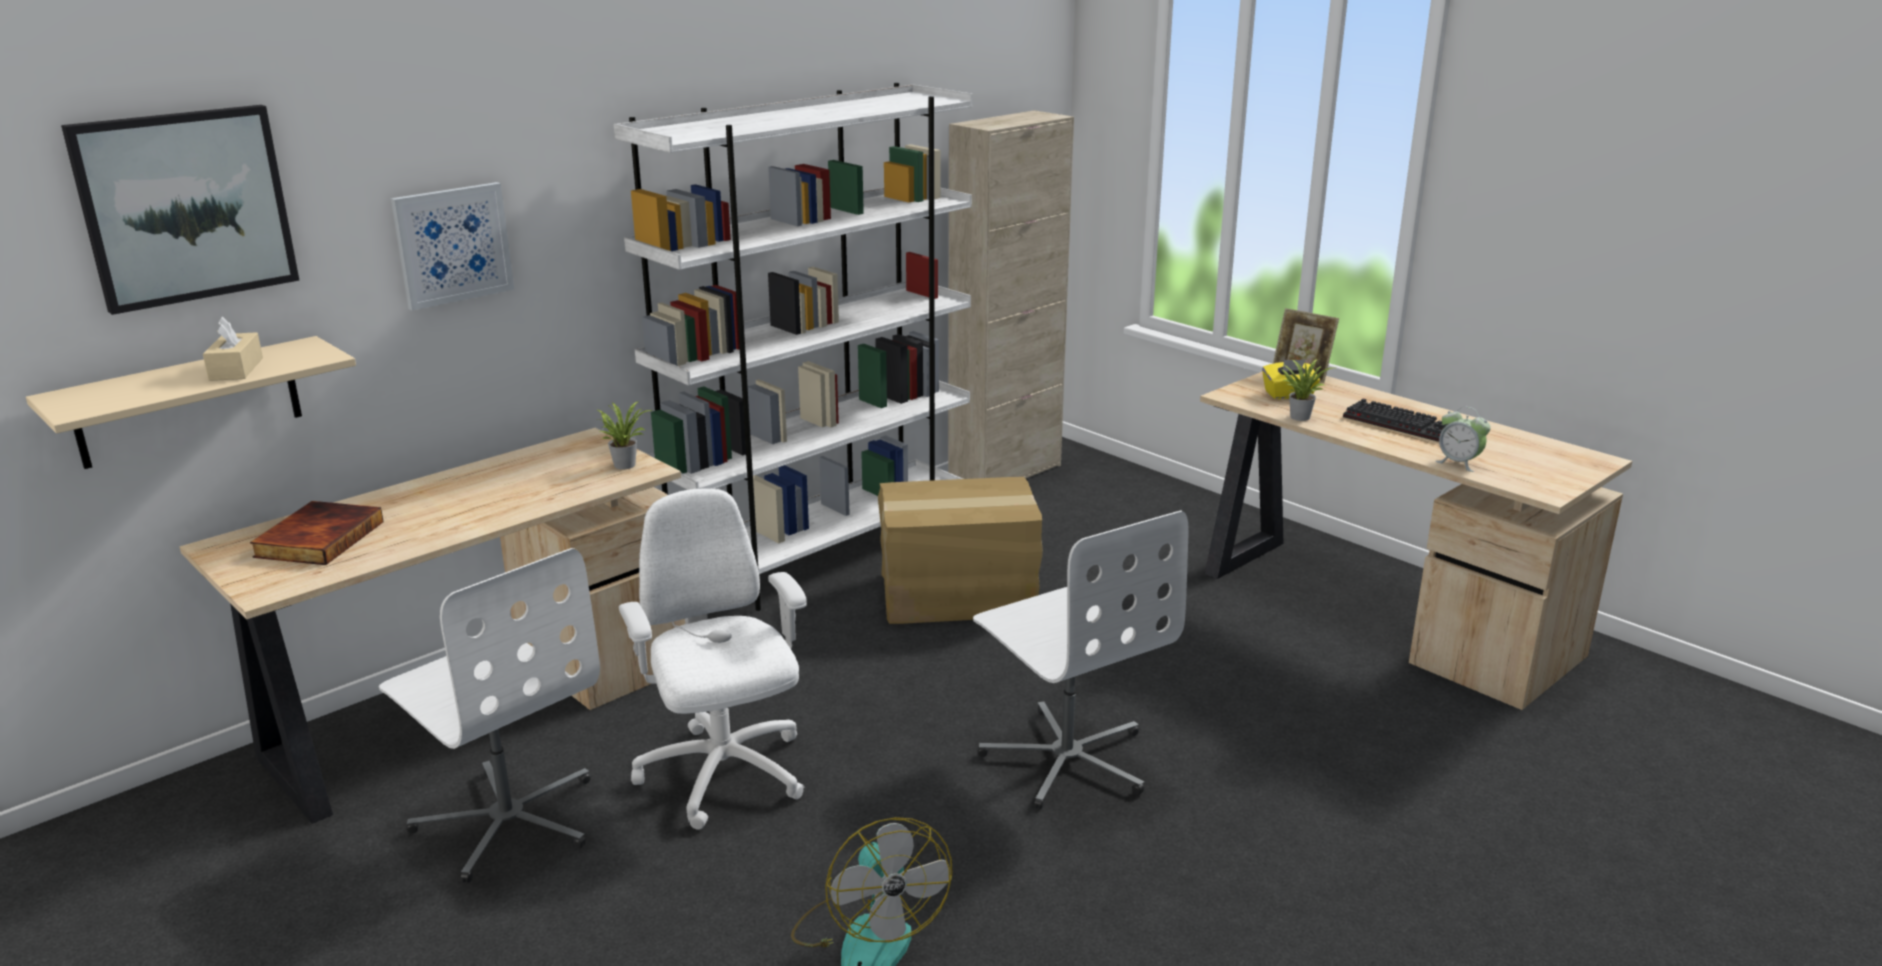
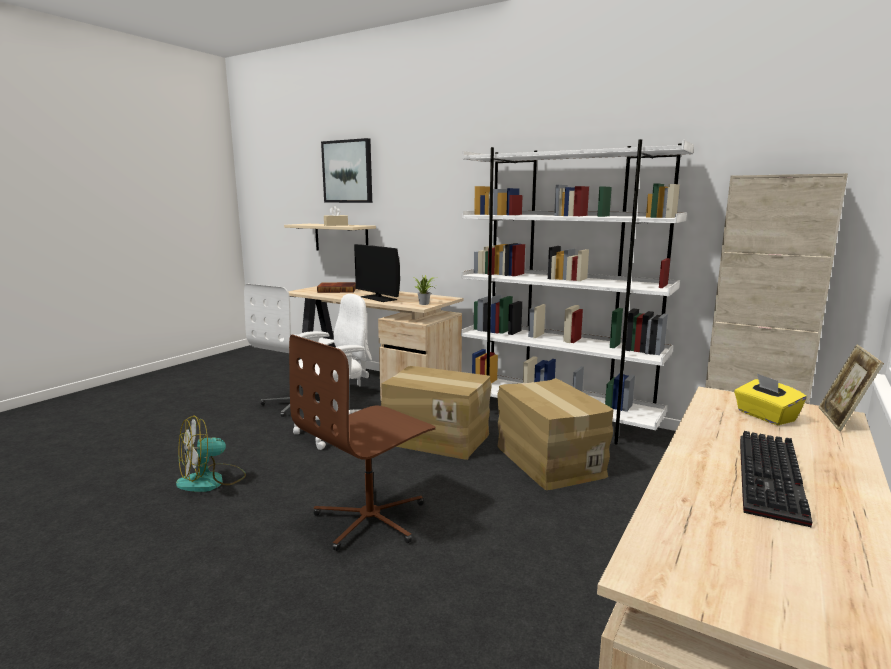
camera: 75 degrees right, 10 degrees down
picture [391,182,514,310] -> none
white office chair [973,510,1189,809] -> brown office chair [289,335,435,551]
potted plant [1282,359,1333,421] -> none
alarm clock [1435,406,1491,472] -> none
none -> monitor [354,244,400,302]
none -> cardboard box [381,366,492,460]

